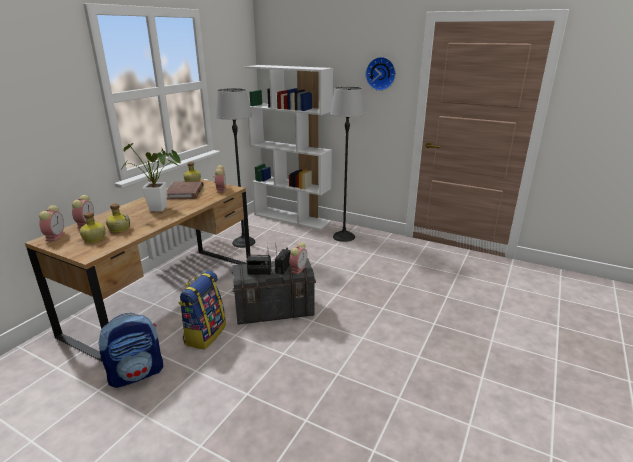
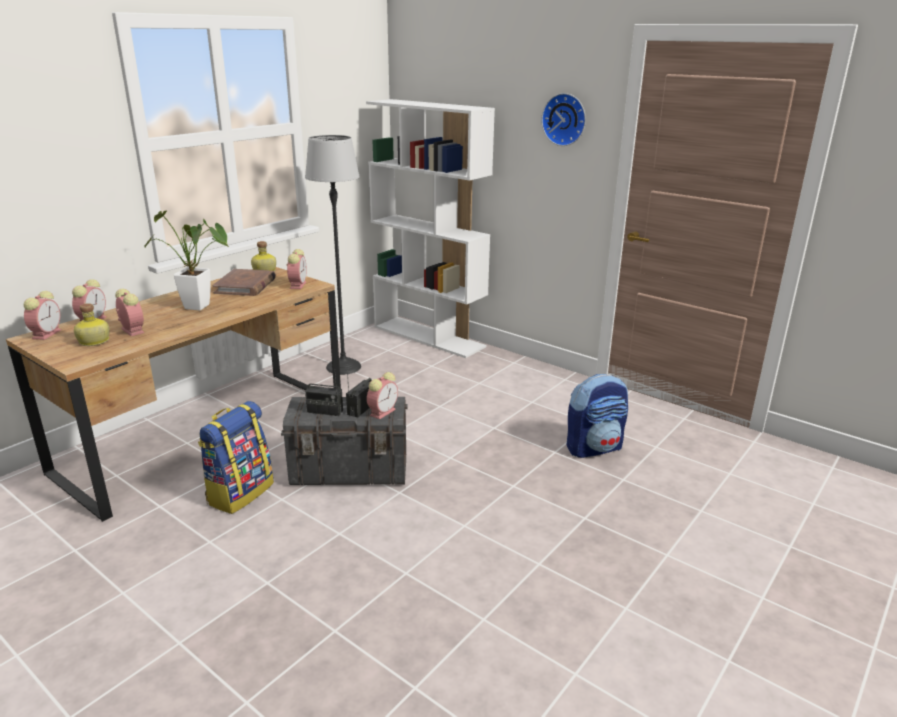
camera: 10 degrees right, 0 degrees up
backpack [98,313,163,388] -> backpack moved to [567,374,628,458]
bottle [106,203,130,233] -> alarm clock [115,289,144,336]
floor lamp [330,87,365,242] -> none

